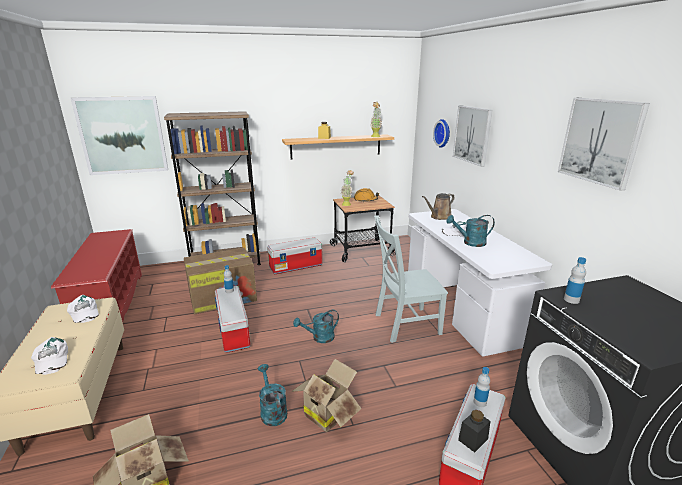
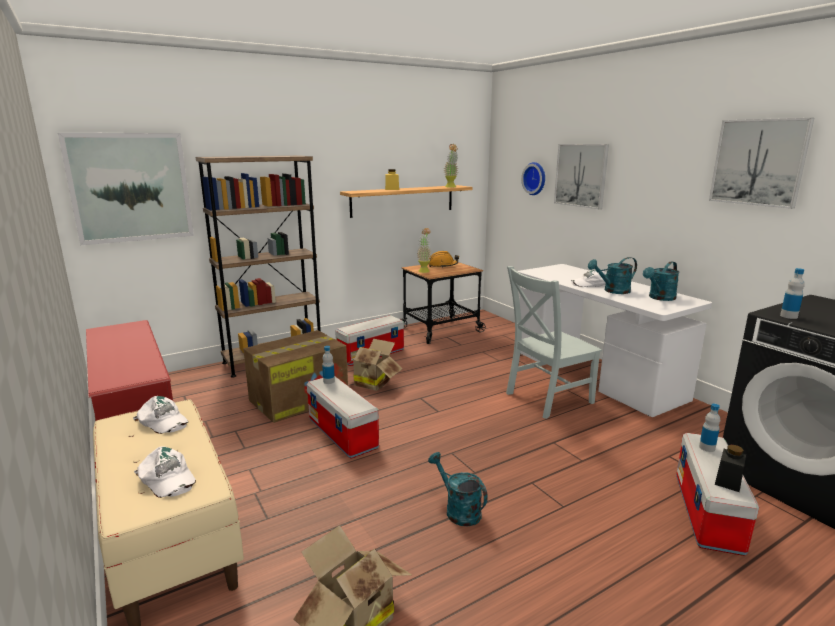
camera: 15 degrees left, 5 degrees down
cardboard box [291,359,362,432] -> cardboard box moved to [347,339,403,391]
turquoise watering can [293,310,339,343] -> turquoise watering can moved to [643,261,679,301]
brown watering can [422,193,455,220] -> none

